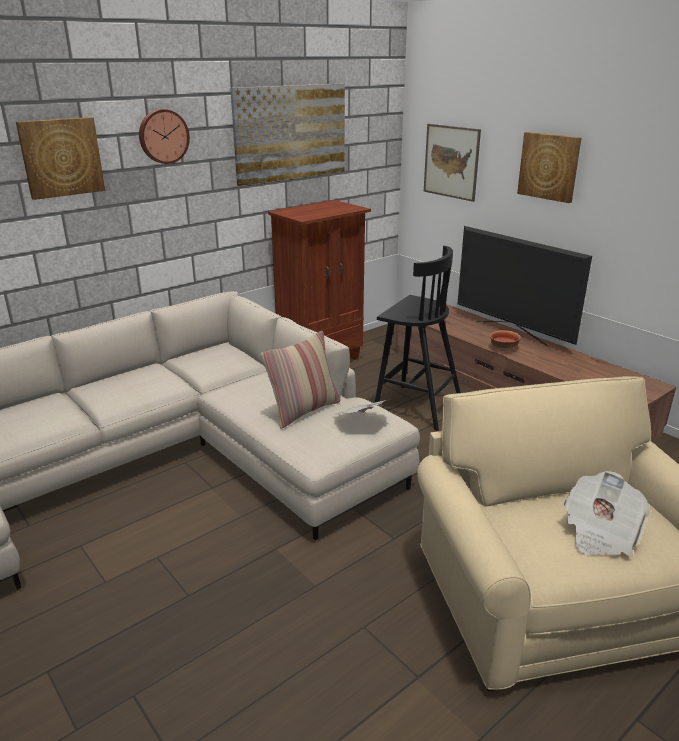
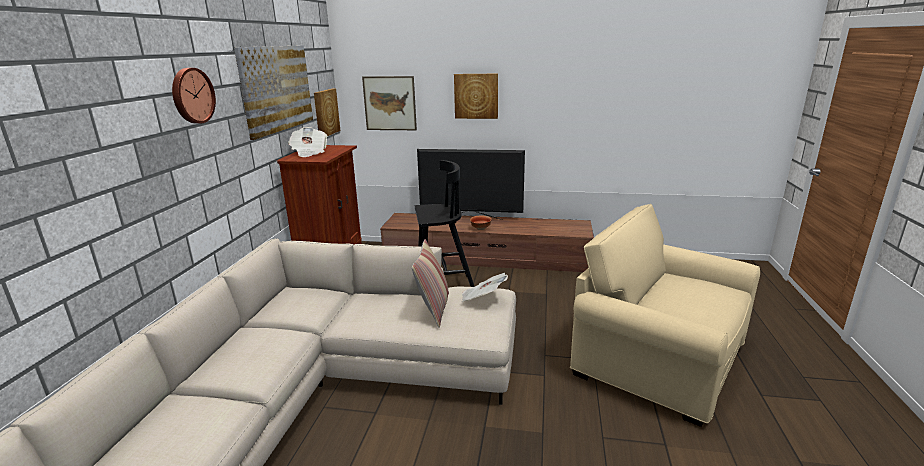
camera: 40 degrees left, 5 degrees down
picture [16,117,105,200] -> picture moved to [314,88,340,136]
newspaper [564,471,650,555] -> newspaper moved to [288,127,327,157]

